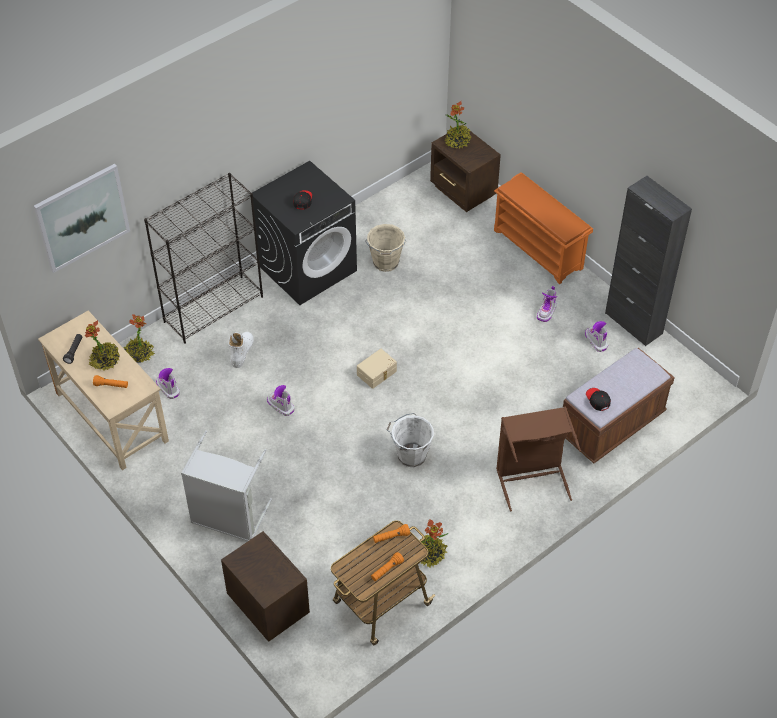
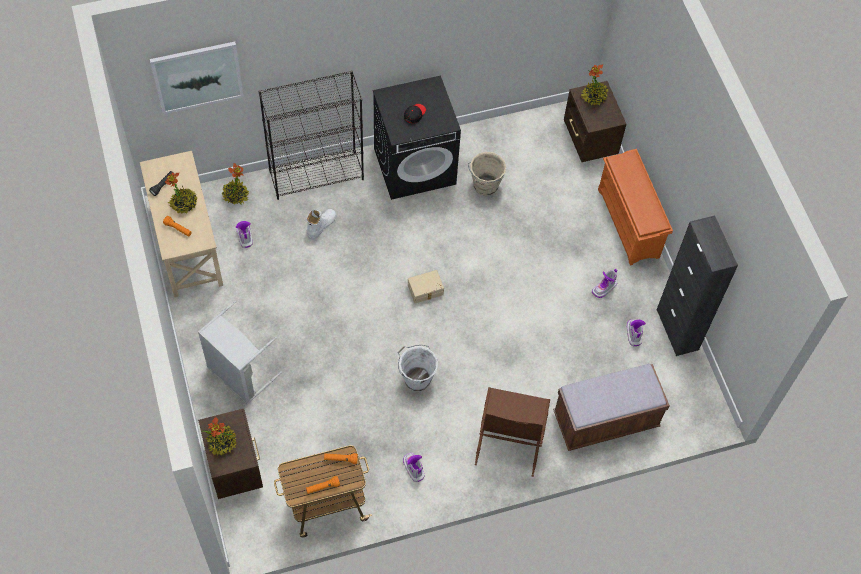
camera: 20 degrees right, 10 degrees up
boot [267,385,294,416] -> boot moved to [403,453,425,482]
potted plant [417,519,449,568] -> potted plant moved to [201,417,236,456]
black cap [586,388,611,411] -> none

